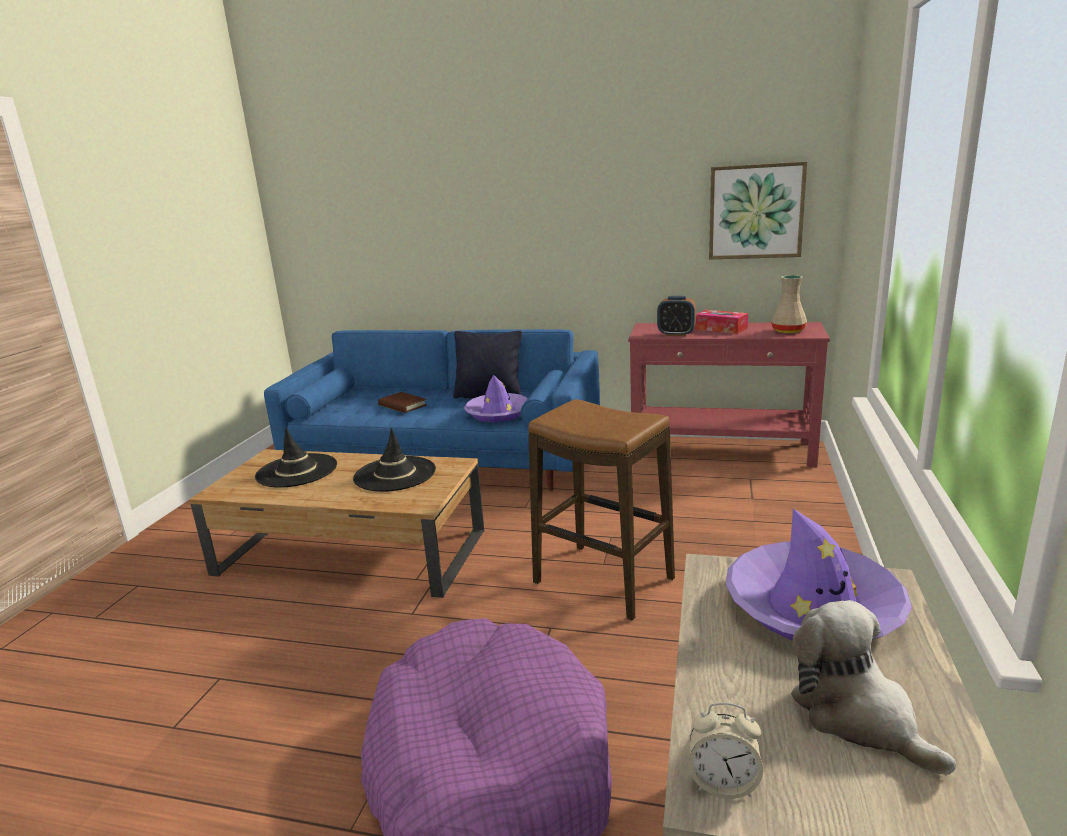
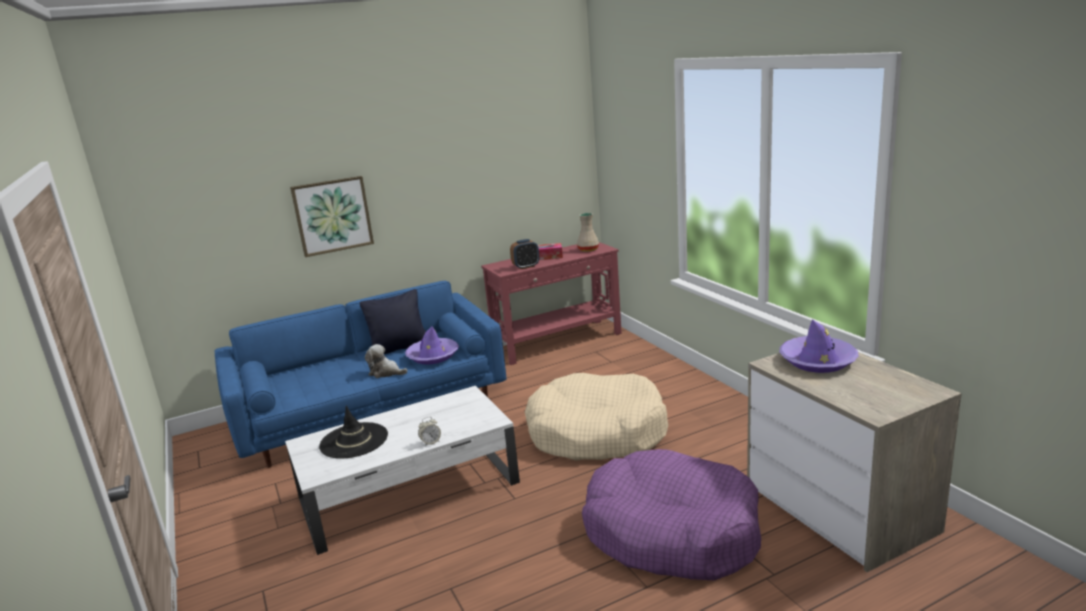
camera: 40 degrees left, 0 degrees up
brown coffee table [189,449,484,598] -> white coffee table [285,386,520,555]
black hat [353,428,436,492] -> none
brown book [378,392,427,413] -> none
stool [528,399,675,620] -> beige dog bed [525,373,668,461]
alarm clock [689,703,763,799] -> alarm clock moved to [418,417,441,446]
picture [709,161,807,260] -> picture moved to [290,176,374,257]
plush toy [791,600,956,775] -> plush toy moved to [365,344,407,378]

